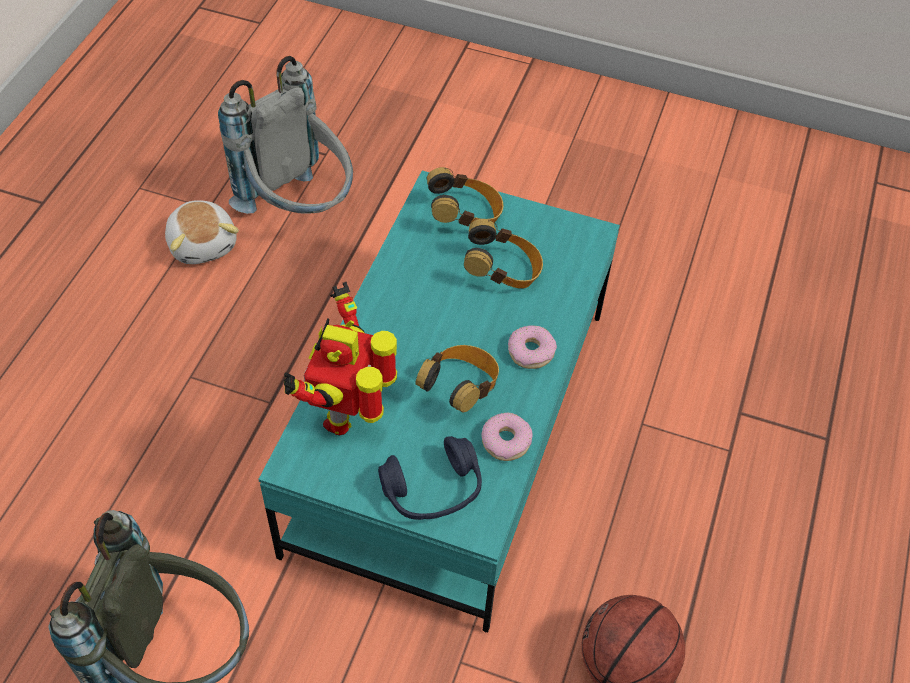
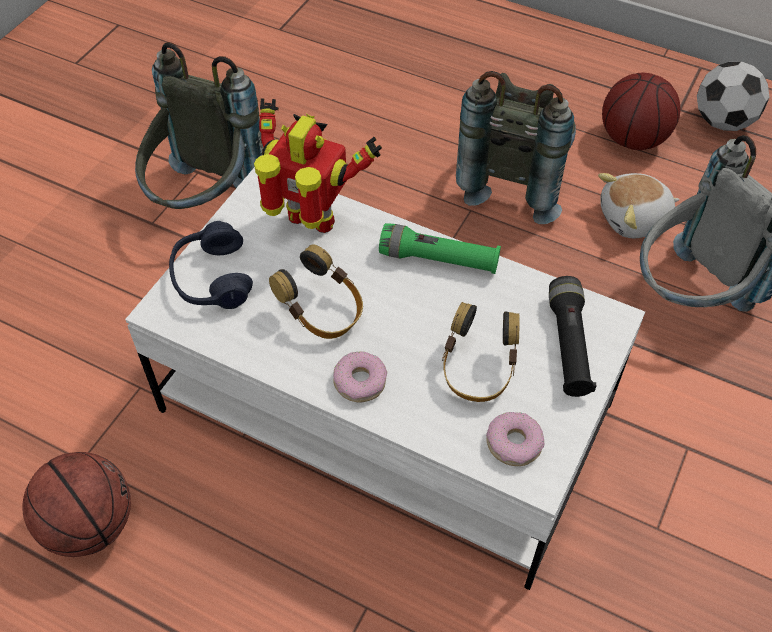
camera: 100 degrees right, 0 degrees up
turquoise coffee table [258,171,620,633] -> white coffee table [125,167,645,590]
headphones [427,167,503,226] -> black flashlight [549,276,597,397]
donut [481,413,532,461] -> donut moved to [486,412,544,466]
none -> green flashlight [379,223,501,274]
none -> grey backpack [456,71,576,224]
none -> basketball [602,73,680,150]
none -> football [697,61,770,131]

